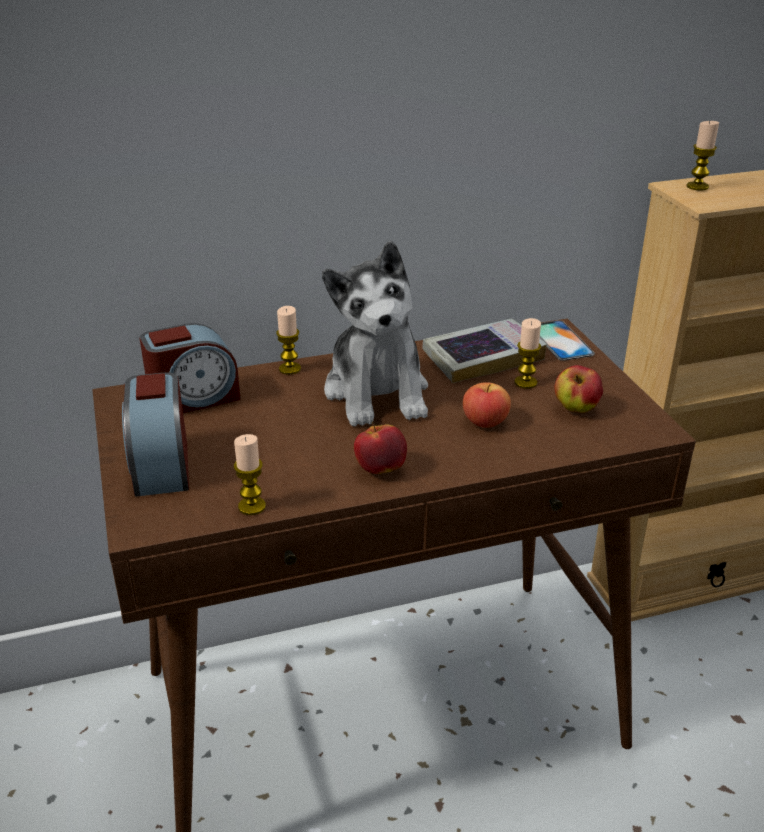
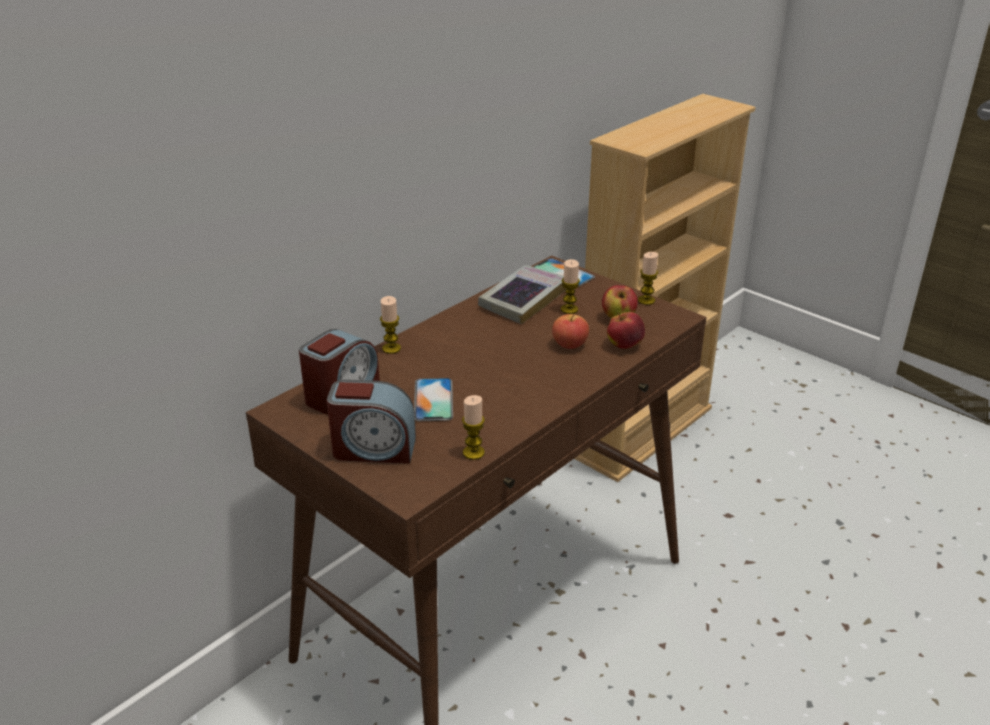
camera: 30 degrees left, 0 degrees up
alarm clock [122,372,189,497] -> alarm clock turned 45 degrees counterclockwise [327,380,416,463]
plush toy [322,241,428,427] -> none
apple [354,422,407,474] -> apple moved to [607,312,645,349]
candle [687,121,719,191] -> candle moved to [638,252,658,305]
none -> phone [414,378,453,421]

